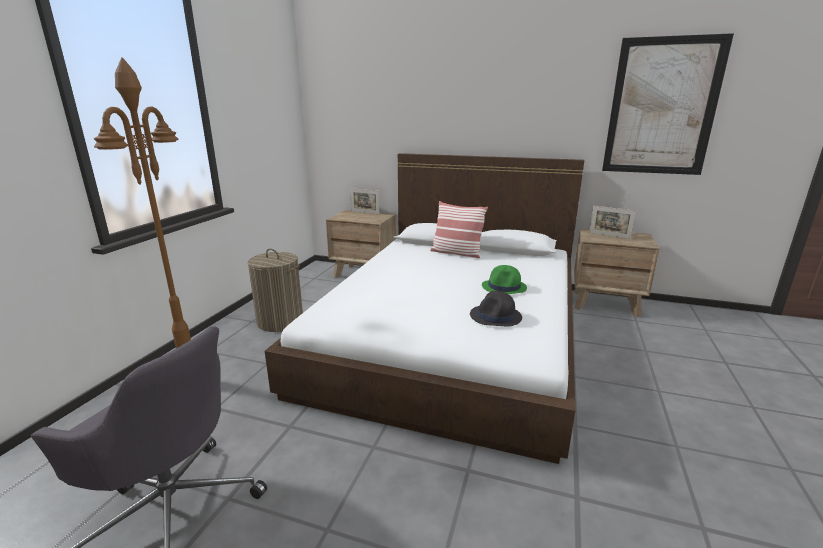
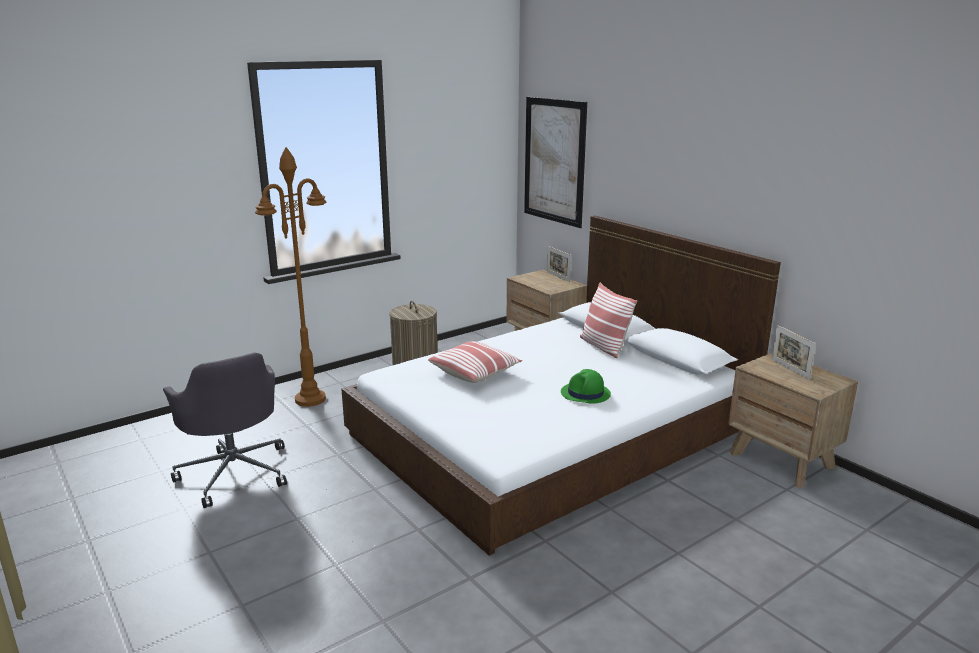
camera: 35 degrees right, 0 degrees up
black hat [470,291,522,327] -> none
picture [602,33,734,175] -> picture moved to [524,97,587,228]
none -> pillow [428,341,522,383]

